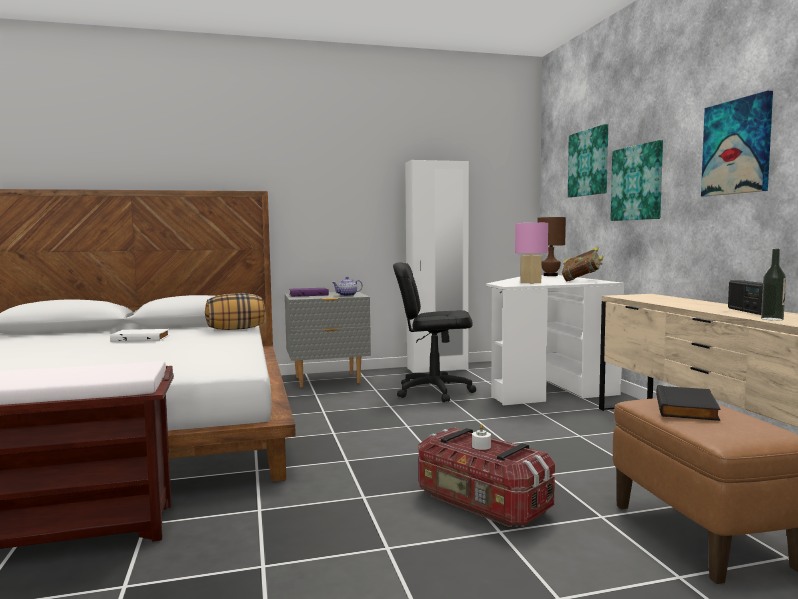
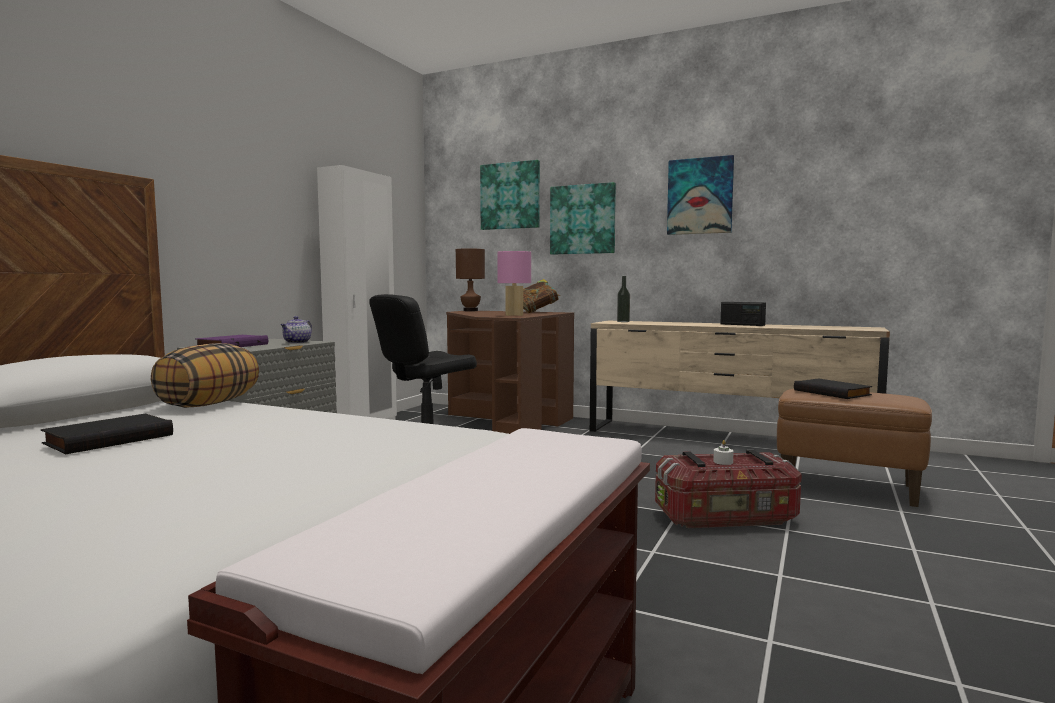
camera: 50 degrees left, 0 degrees up
white book [110,329,170,342] -> black book [41,413,173,454]
white desk [486,275,624,405] -> brown desk [446,311,574,434]
bottle [761,249,786,321] -> bottle moved to [617,276,630,322]

